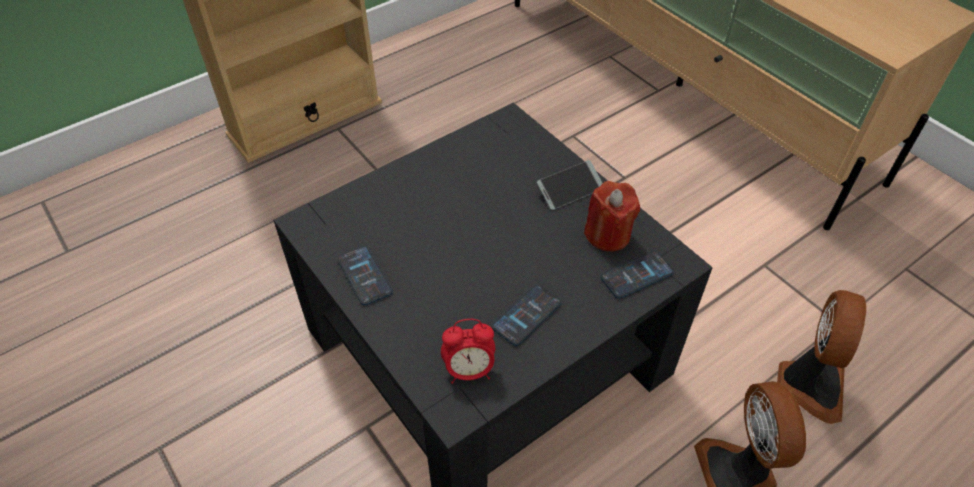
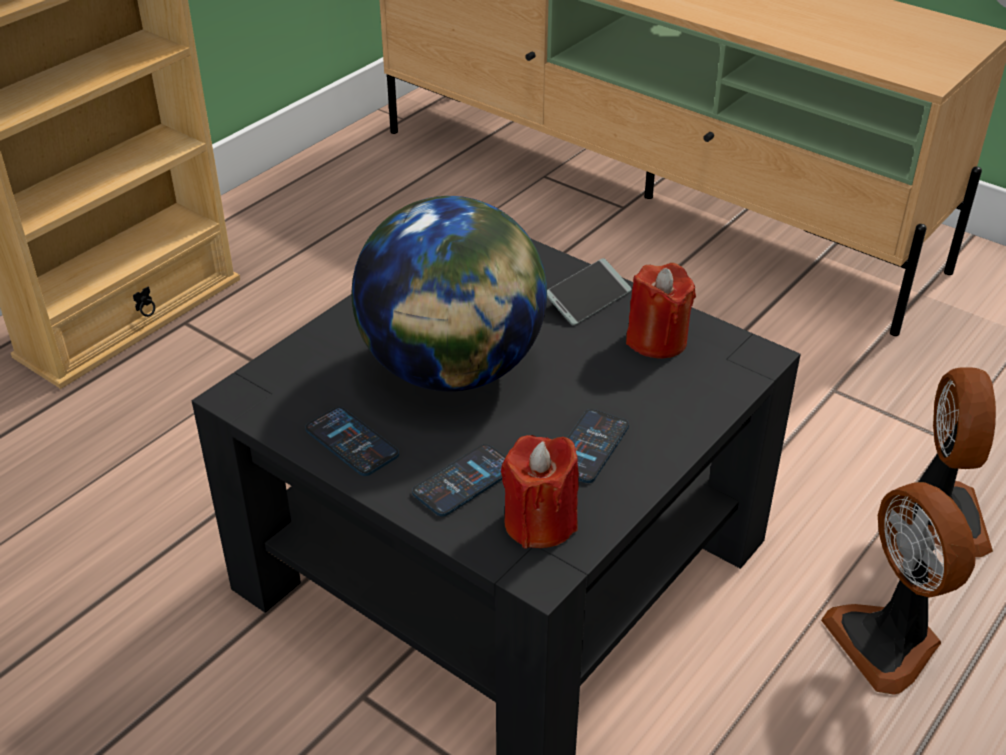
camera: 15 degrees left, 10 degrees down
alarm clock [441,319,495,384] -> red candle [501,435,579,548]
phone [600,251,674,299] -> phone moved to [412,444,506,517]
none -> globe [351,196,547,392]

